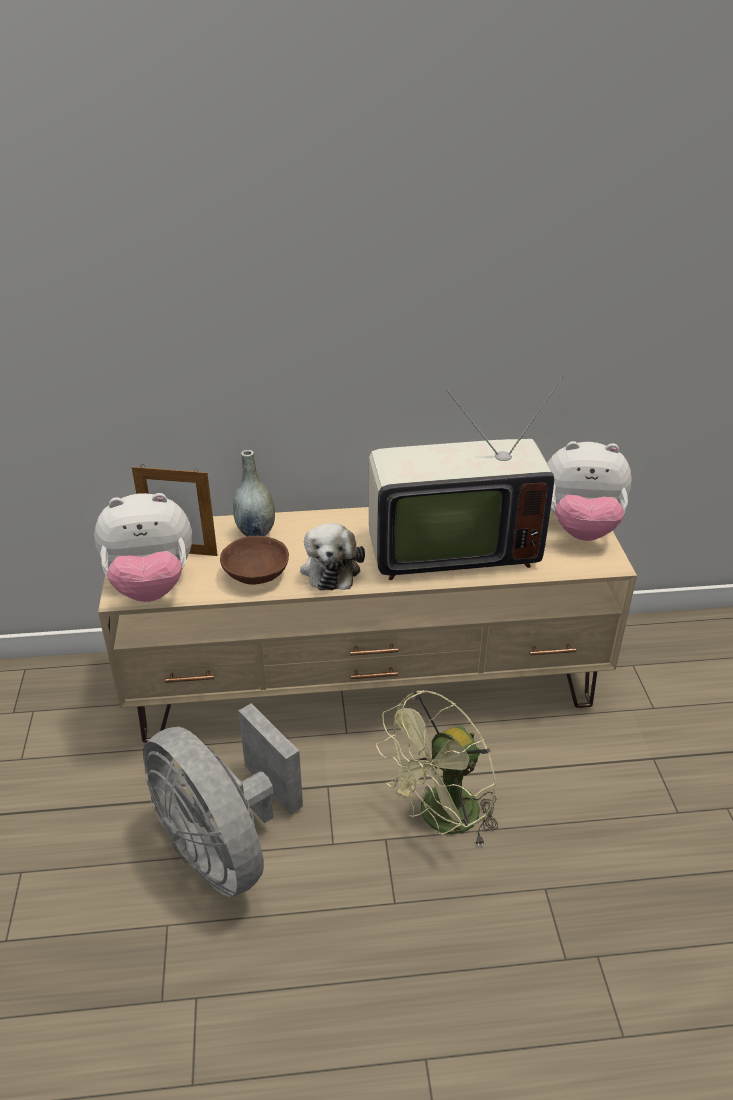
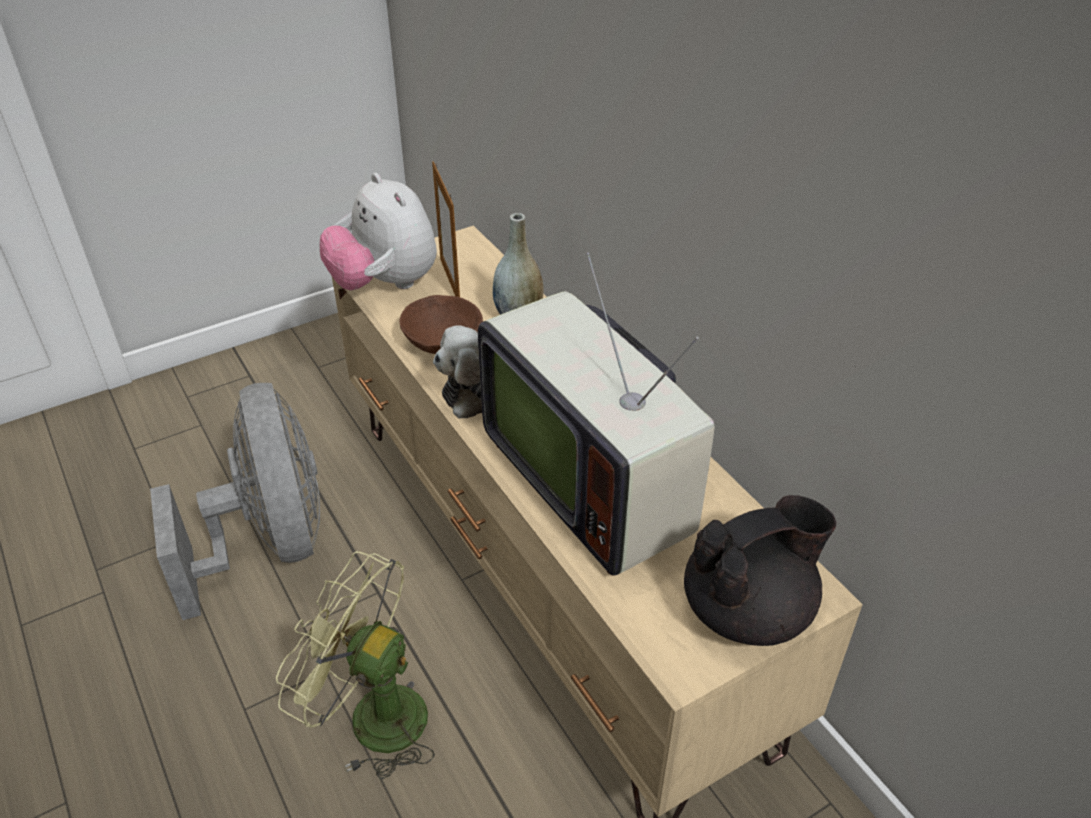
camera: 65 degrees right, 5 degrees up
grey fan [143,703,303,897] -> grey fan turned 135 degrees clockwise [150,383,320,620]
plush toy [547,441,631,541] -> black teapot [684,495,836,646]

